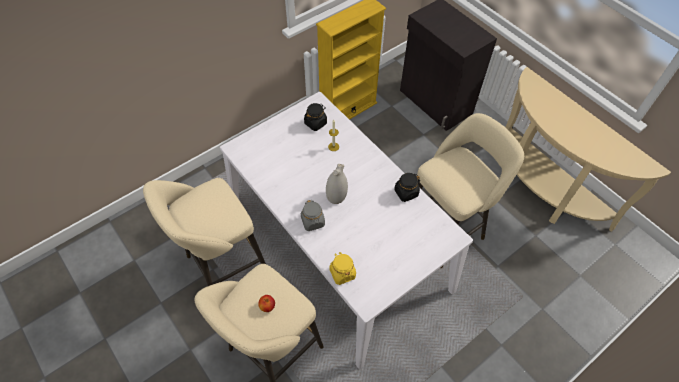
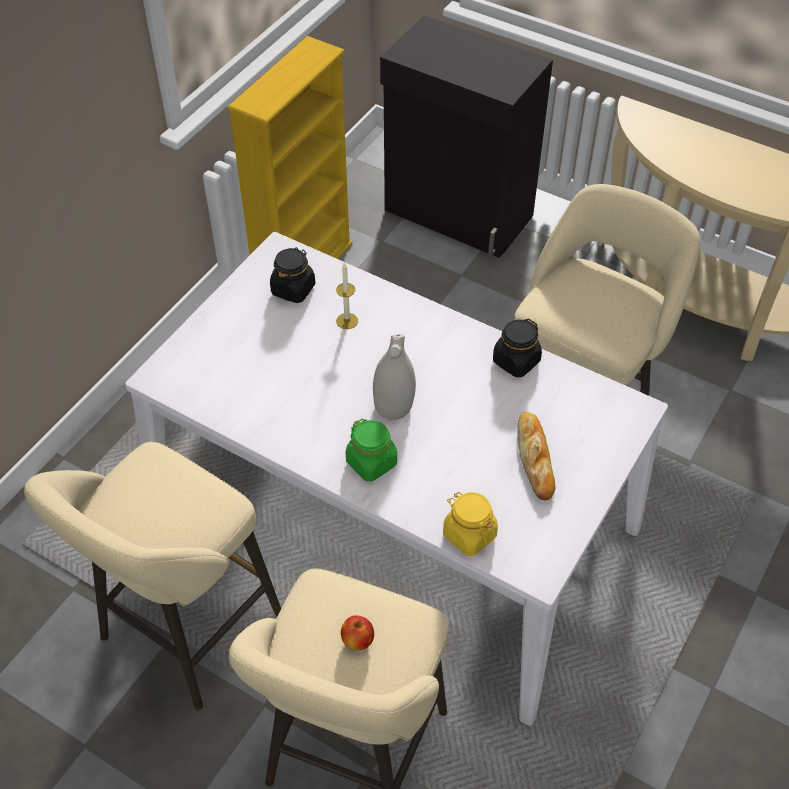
camera: 20 degrees left, 5 degrees down
grey jar [301,200,325,231] -> green jar [346,419,397,481]
none -> bread [517,412,555,500]

